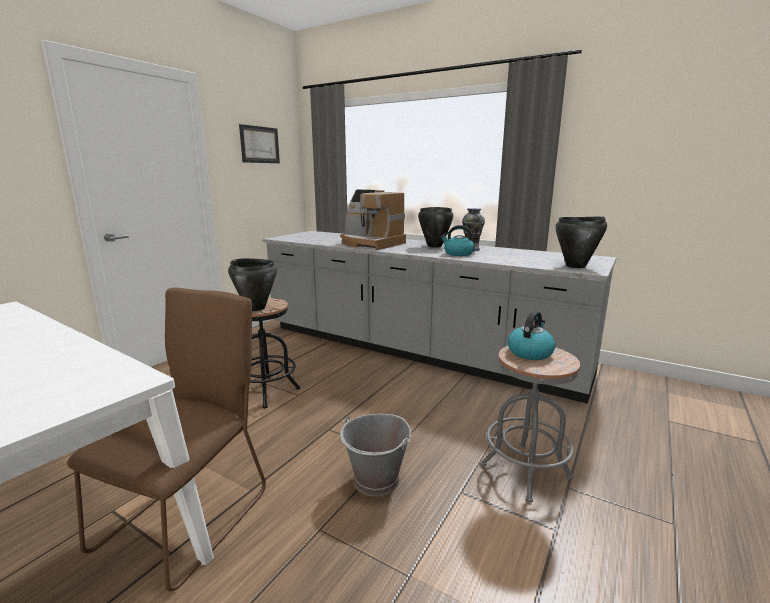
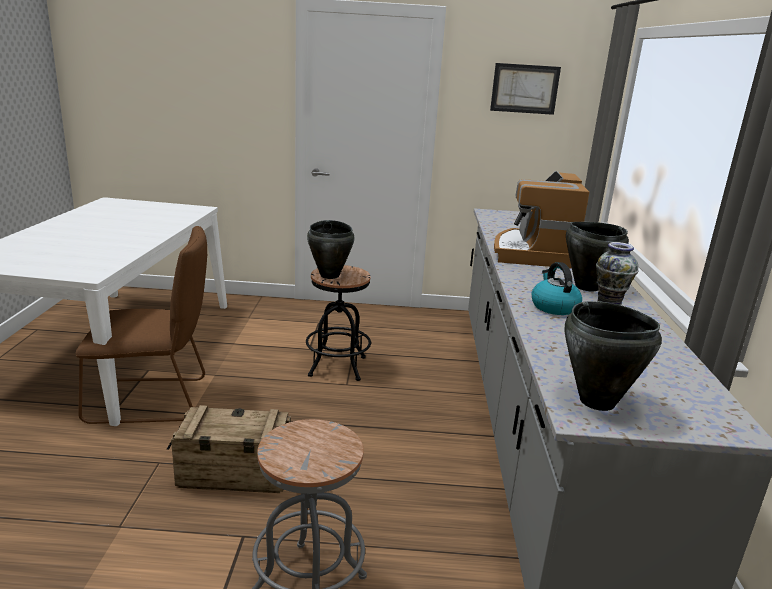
camera: 60 degrees right, 5 degrees up
grey bucket [340,414,411,496] -> crate [167,405,291,493]
kettle [508,311,556,360] -> none

